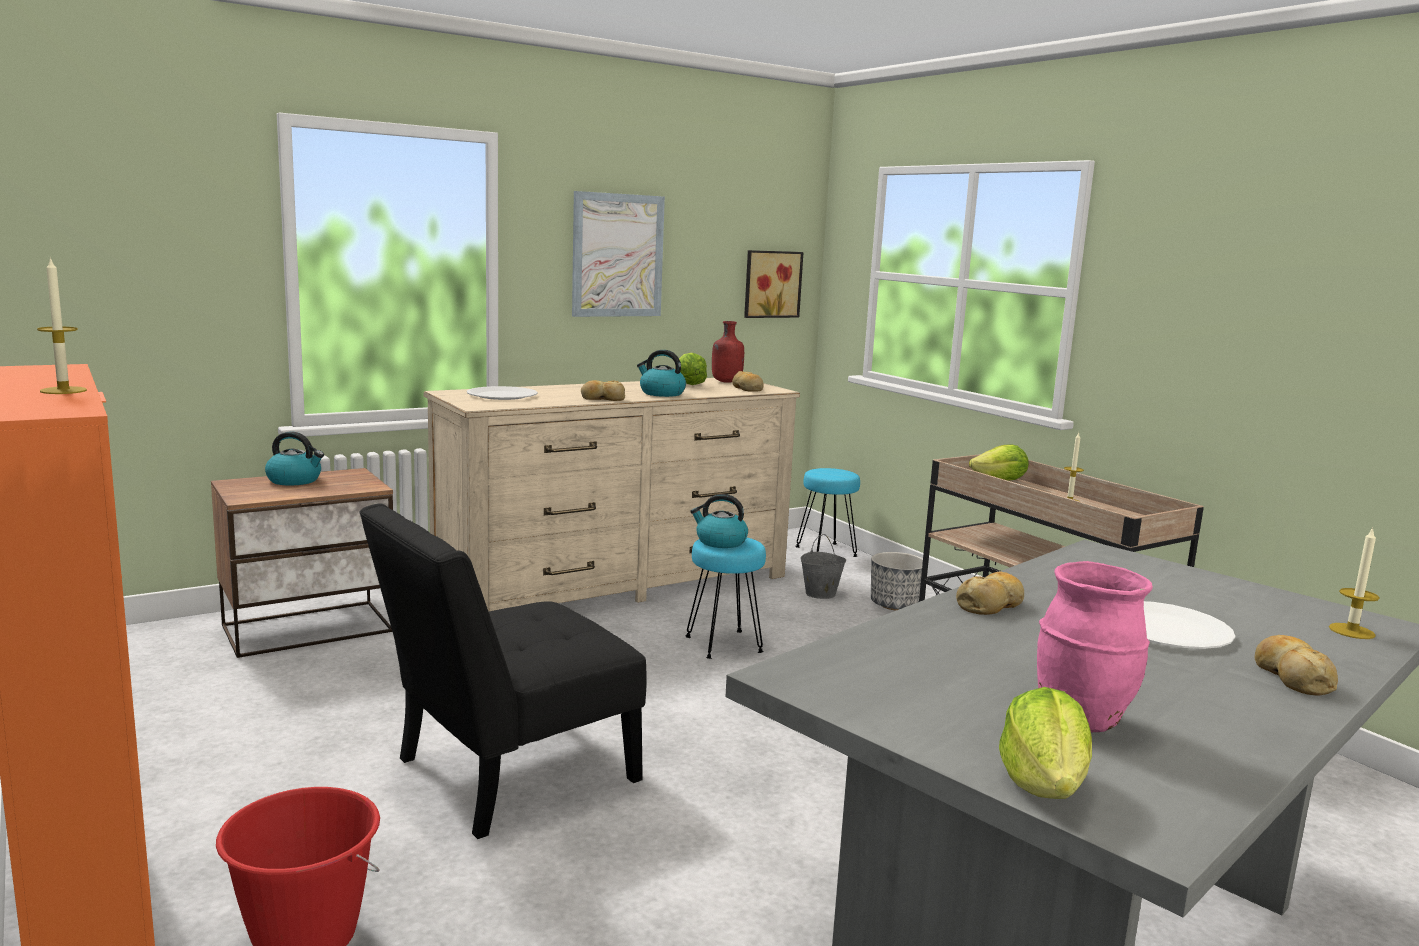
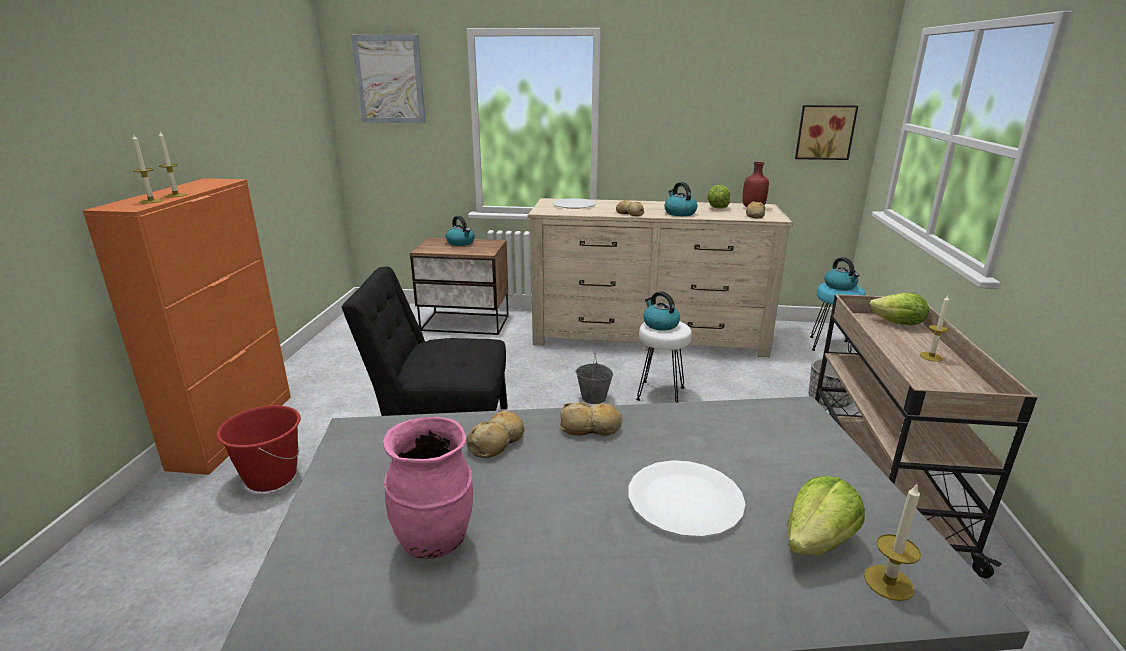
camera: 40 degrees right, 10 degrees up
picture [572,191,665,317] -> picture moved to [351,35,426,123]
turquoise stool [686,538,766,659] -> white stool [636,321,692,403]
grey bucket [800,534,846,599] -> grey bucket moved to [575,353,613,404]
lettuce [999,687,1092,799] -> lettuce moved to [787,476,865,555]
bread [1255,635,1338,695] -> bread moved to [466,411,524,458]
none -> candle [132,133,163,203]
none -> kettle [824,257,860,290]

